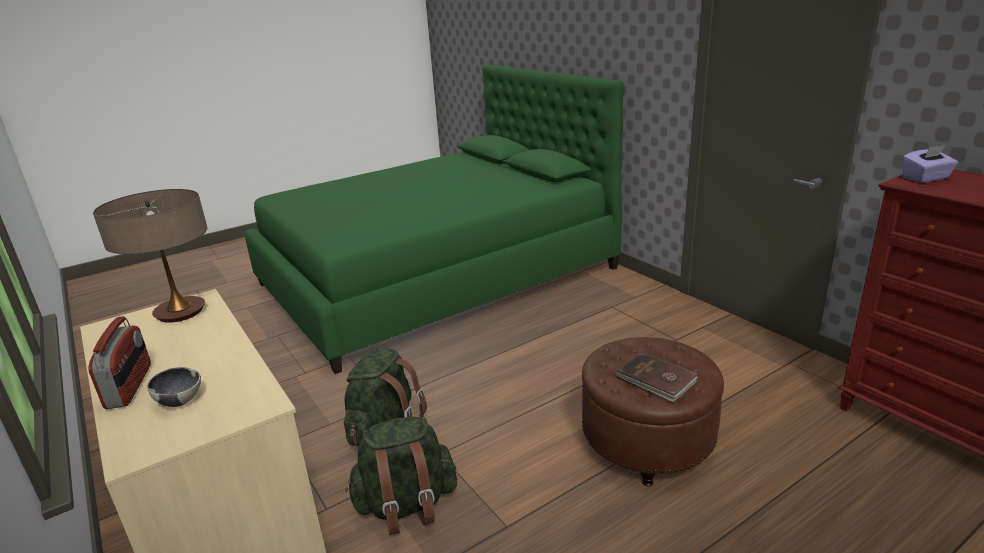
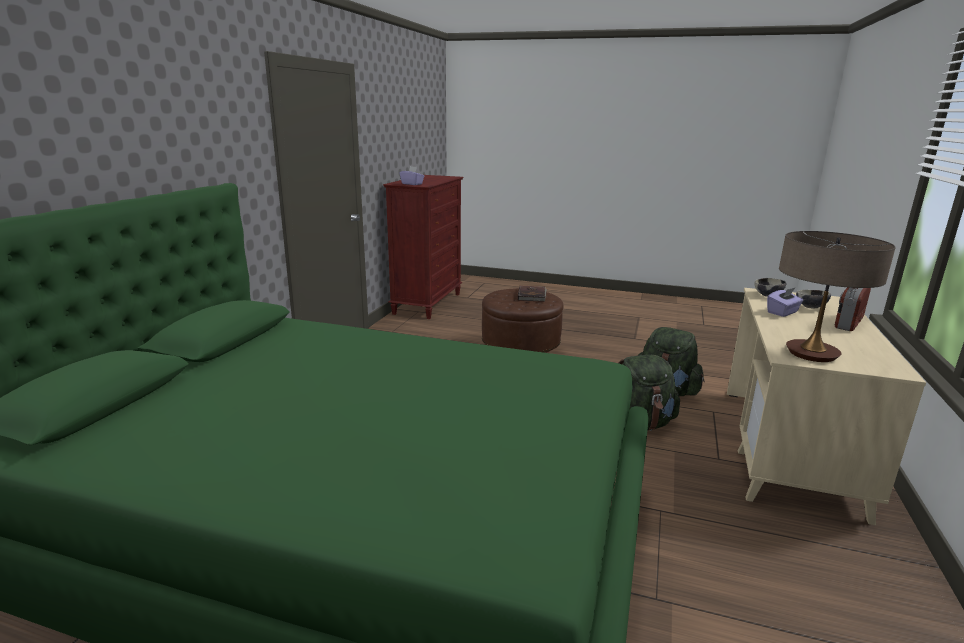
camera: 130 degrees left, 5 degrees down
none -> bowl [754,278,787,297]
none -> purple tissue box [767,287,803,317]

